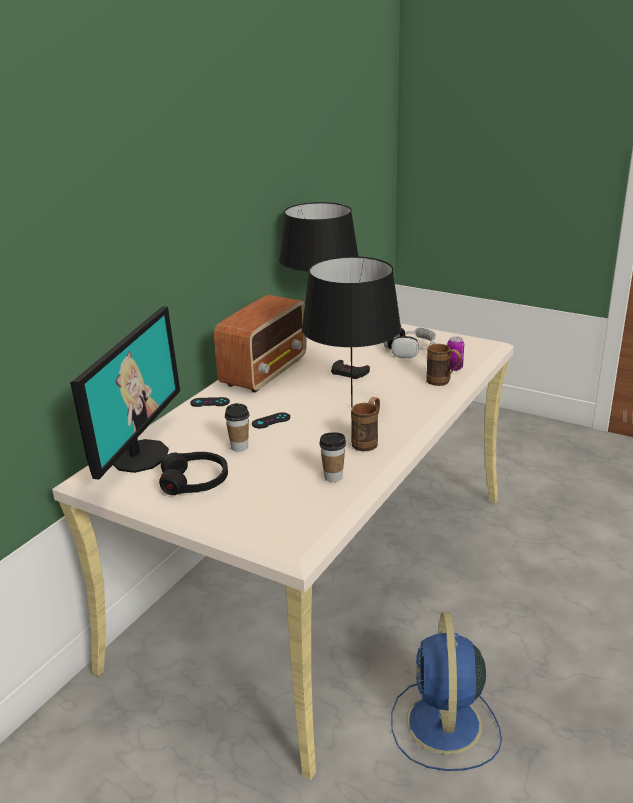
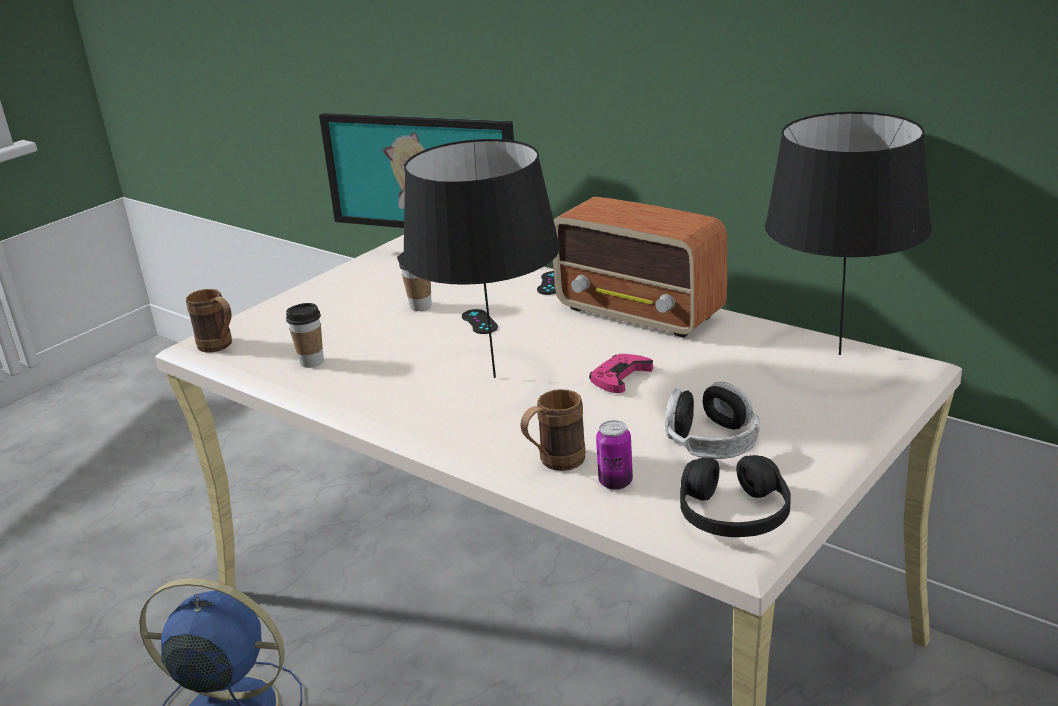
camera: 100 degrees right, 0 degrees up
black headphones [159,452,228,495] -> black headphones moved to [680,455,791,537]
black game controller [331,360,370,379] -> pink game controller [589,354,653,393]
brown mug [351,397,380,451] -> brown mug moved to [186,289,232,352]

